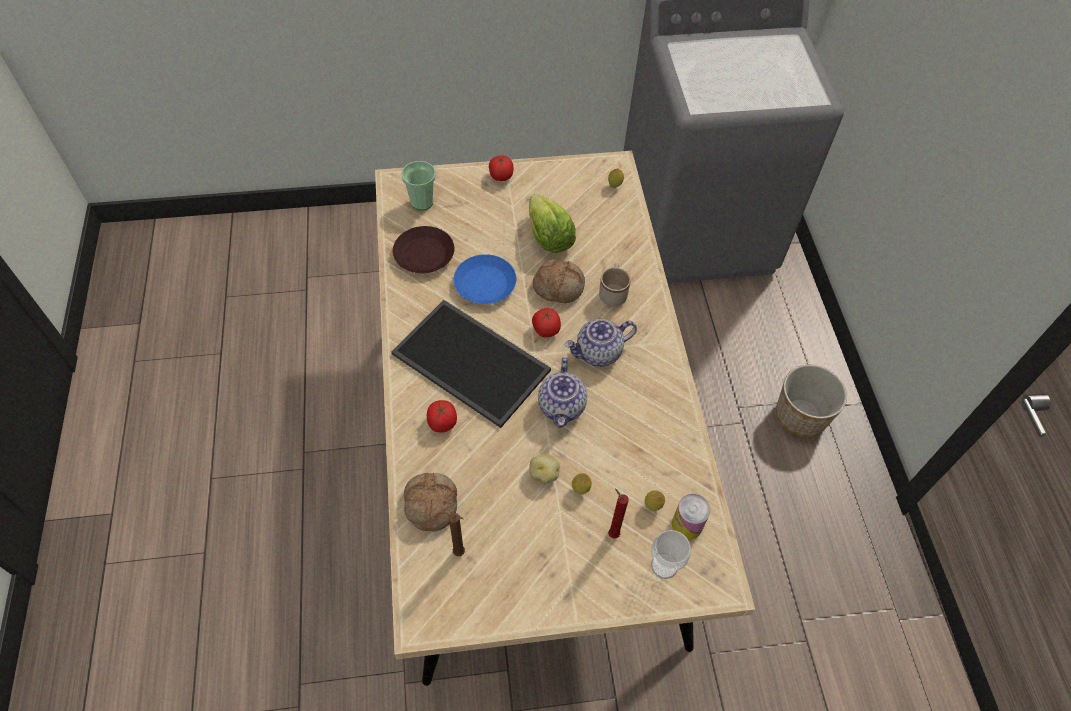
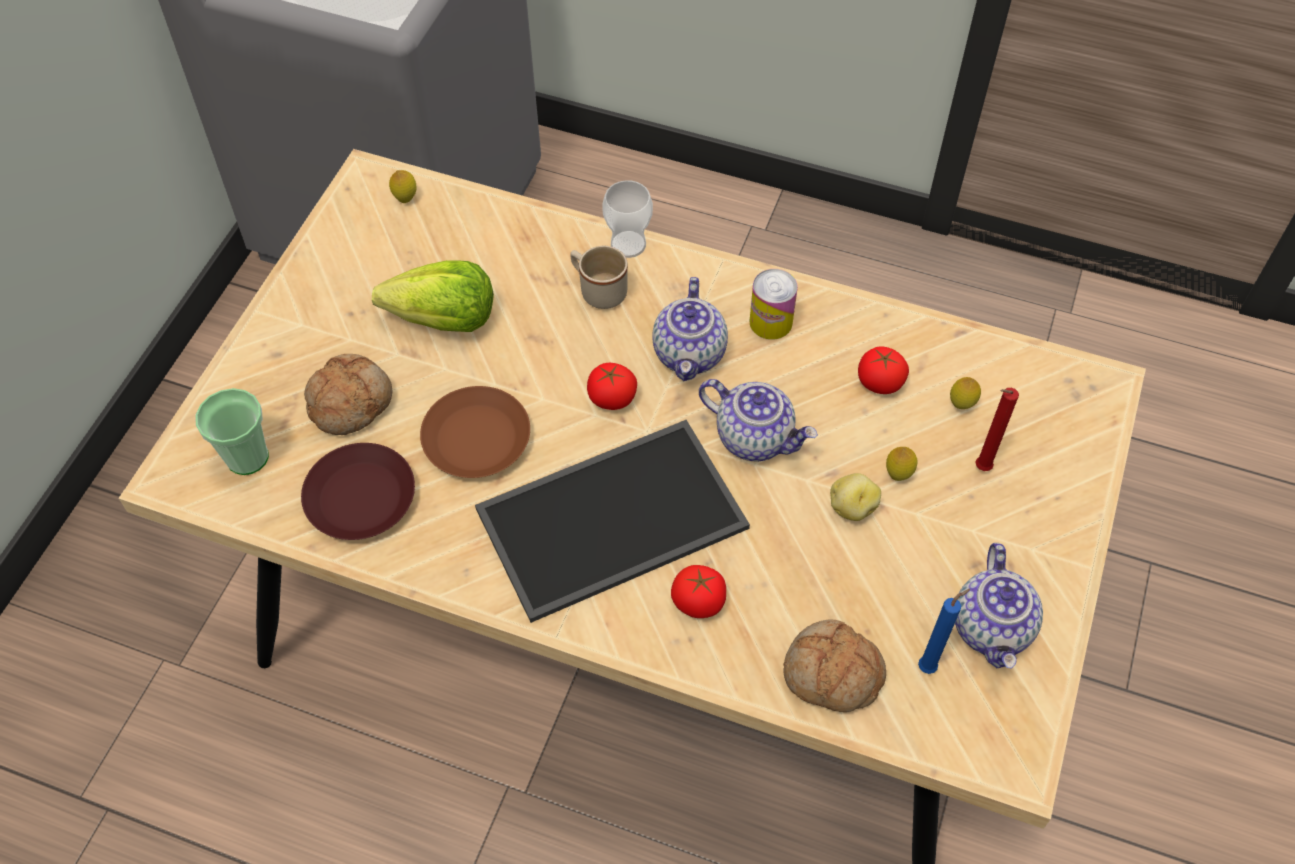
camera: 60 degrees left, 0 degrees up
brown candle [449,513,465,556] -> blue candle [918,589,970,674]
blue plate [454,254,516,304] -> brown plate [420,386,530,478]
tomato [489,156,514,181] -> tomato moved to [858,346,909,394]
bread [533,259,585,303] -> bread moved to [304,354,392,435]
cup [651,530,691,579] -> cup moved to [602,180,653,258]
can [672,494,711,540] -> can moved to [749,269,798,340]
planter [776,365,847,437] -> none
none -> teapot [955,543,1043,669]

